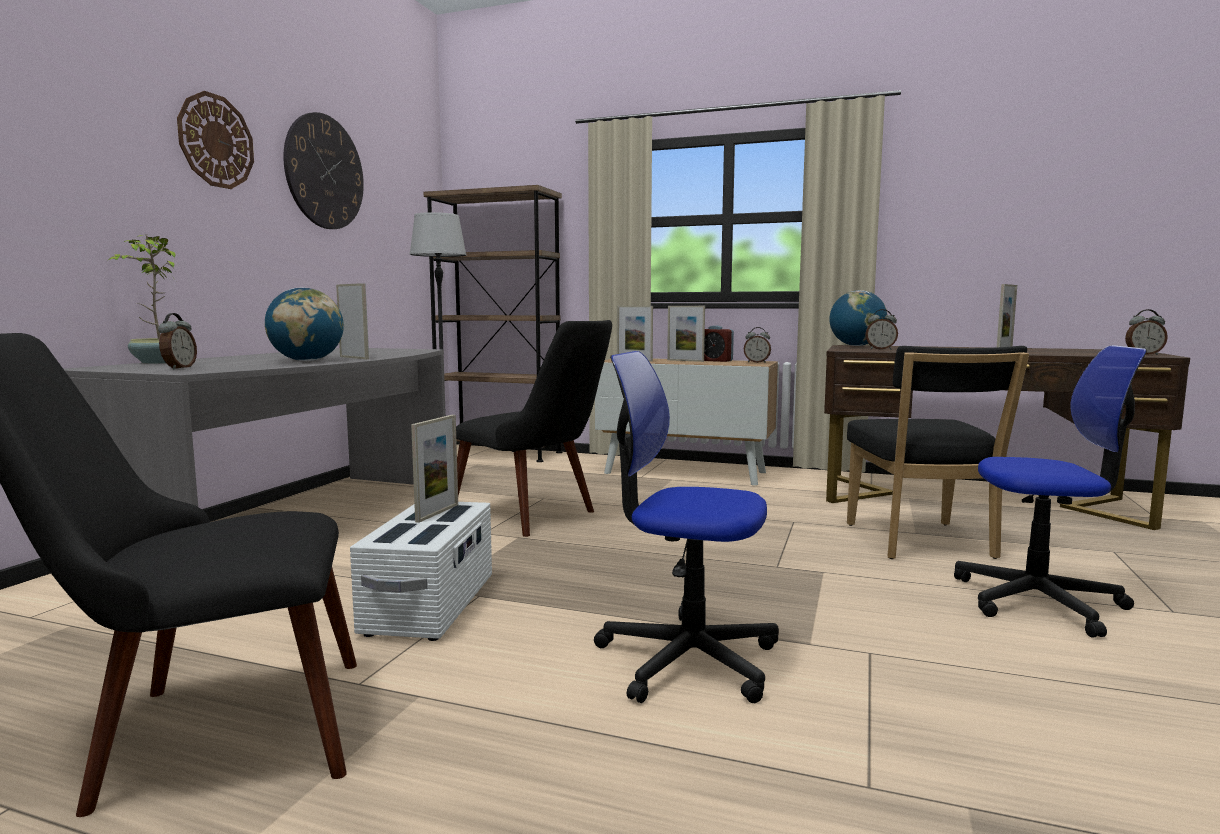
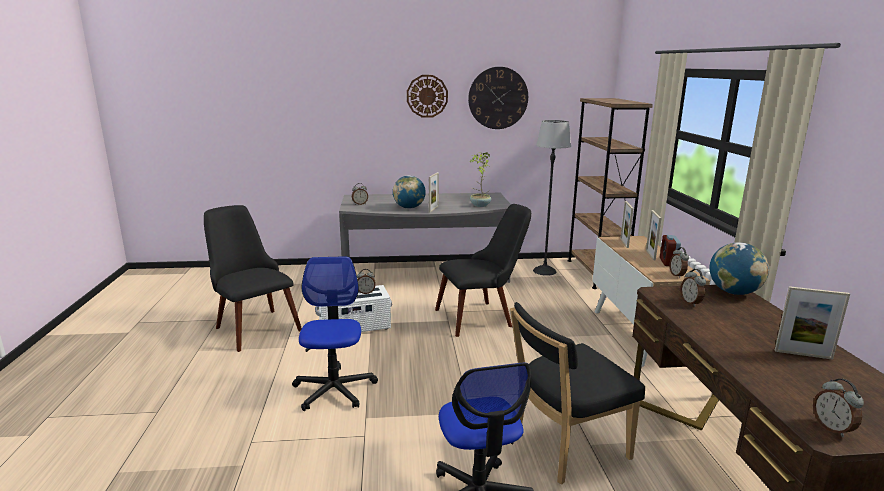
camera: 65 degrees right, 10 degrees up
potted plant [108,235,176,364] -> potted plant moved to [469,152,491,207]
picture frame [411,415,458,523] -> alarm clock [357,269,376,294]
black chair [456,320,612,537] -> black chair turned 120 degrees counterclockwise [435,204,531,337]

